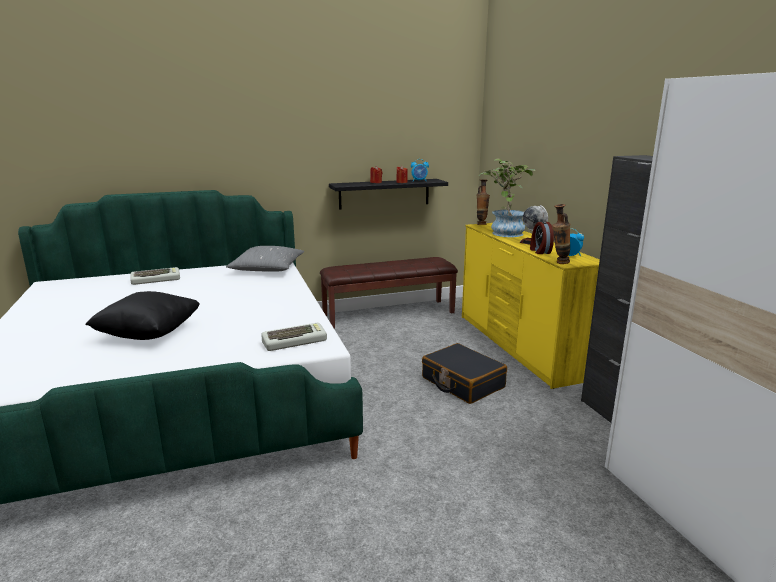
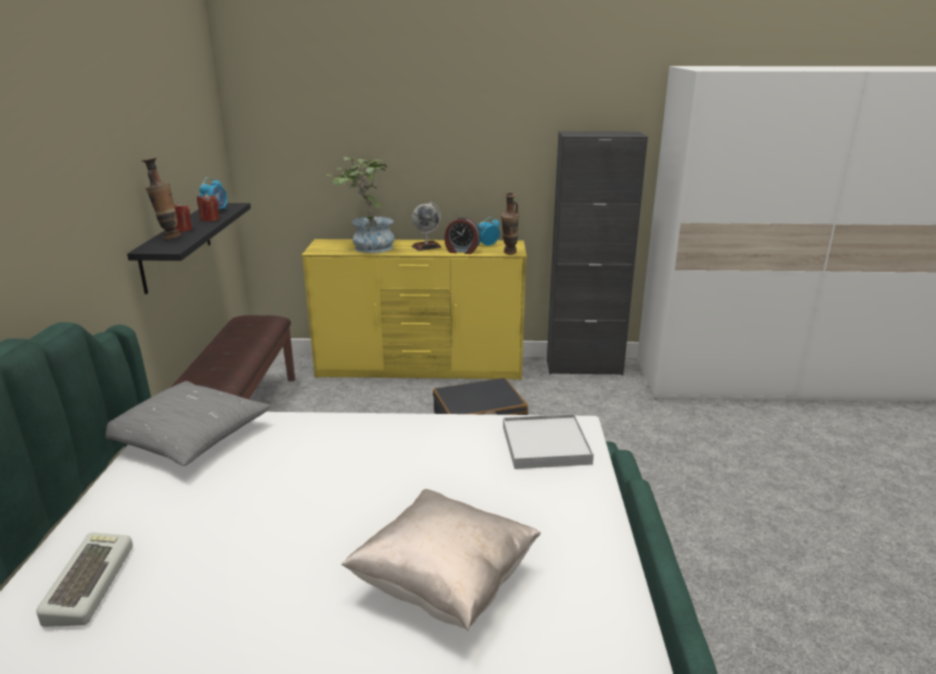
camera: 70 degrees left, 5 degrees up
black pillow [85,291,200,340] -> beige pillow [341,489,541,631]
keyboard [261,323,327,351] -> white tray [503,414,594,469]
vase [477,179,490,225] -> vase moved to [141,158,181,239]

